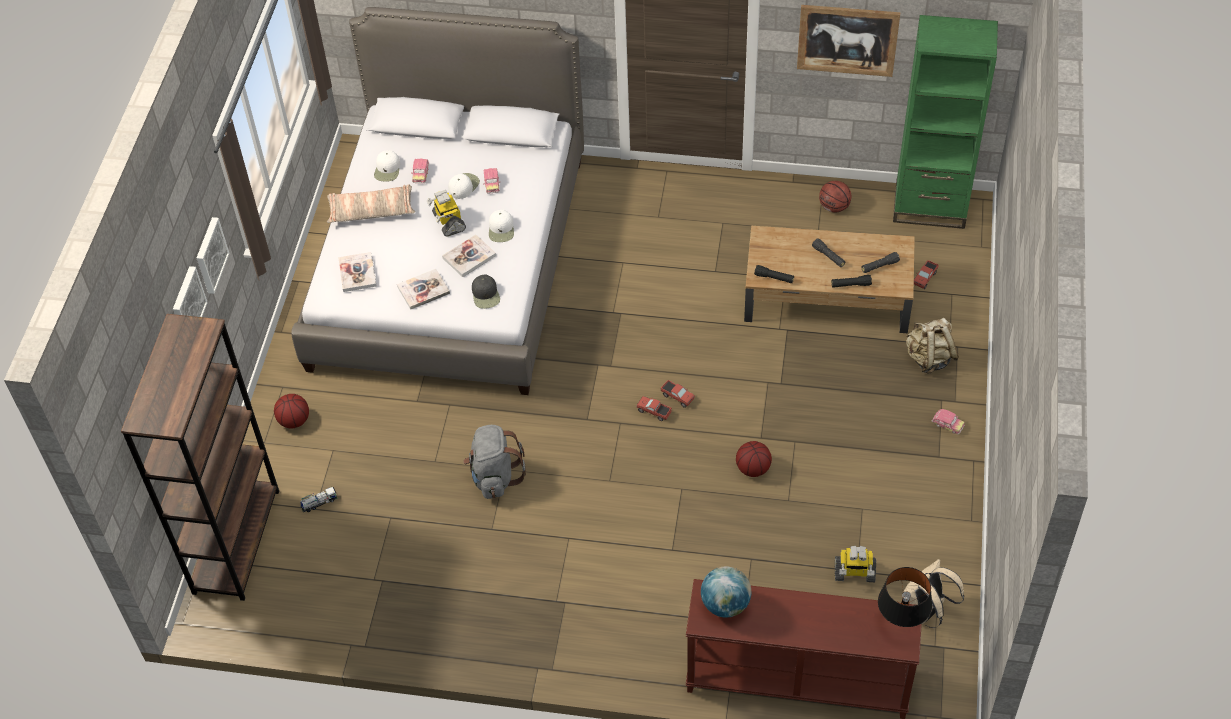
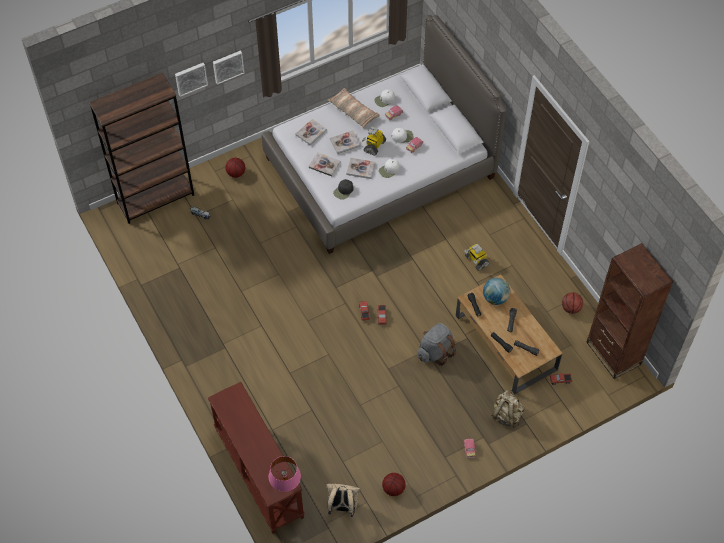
camera: 50 degrees right, 5 degrees up
grey backpack [463,425,526,499] -> grey backpack moved to [417,323,456,366]
globe [701,566,751,617] -> globe moved to [483,278,510,305]
basketball [736,441,772,477] -> basketball moved to [382,473,406,496]
picture [797,5,901,77] -> none
toy robot [835,546,876,582] -> toy robot moved to [464,244,490,271]
black table lamp [878,567,932,627] -> pink table lamp [269,456,301,492]
green bookcase [893,15,998,229] -> brown bookcase [587,243,673,379]
none -> book [330,130,361,154]

